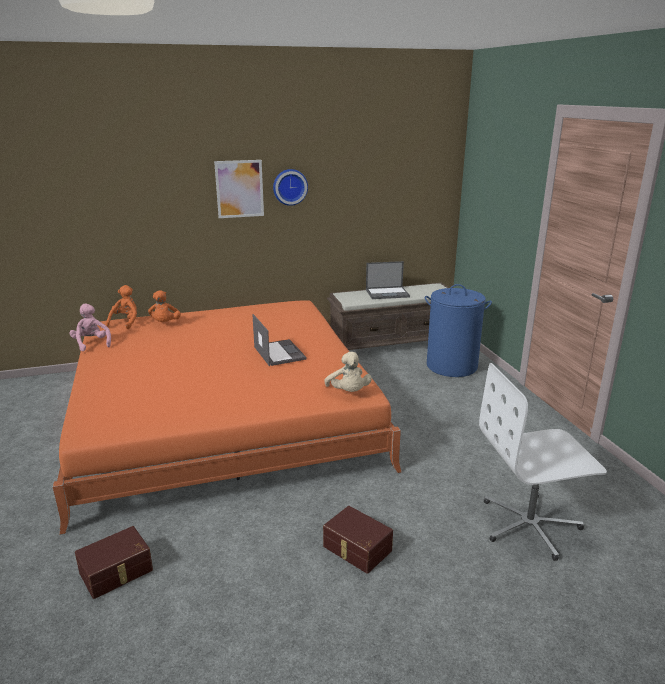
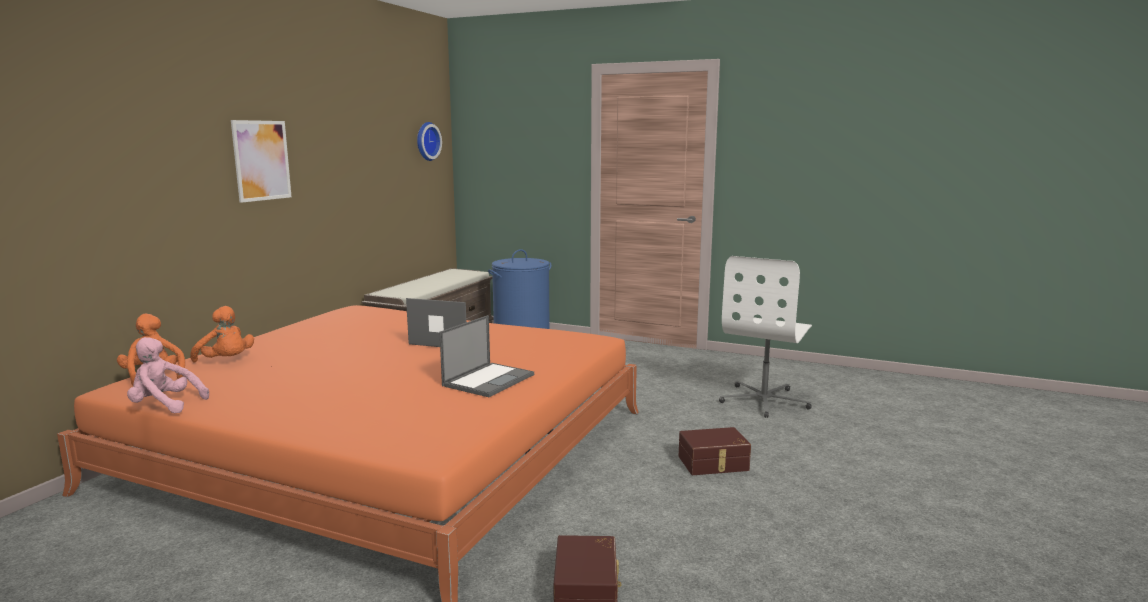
camera: 50 degrees left, 10 degrees down
wall clock [273,169,308,206] -> wall clock moved to [417,122,442,161]
beige plush toy [324,352,372,392] -> none
laptop [366,261,410,299] -> laptop moved to [440,315,534,397]

